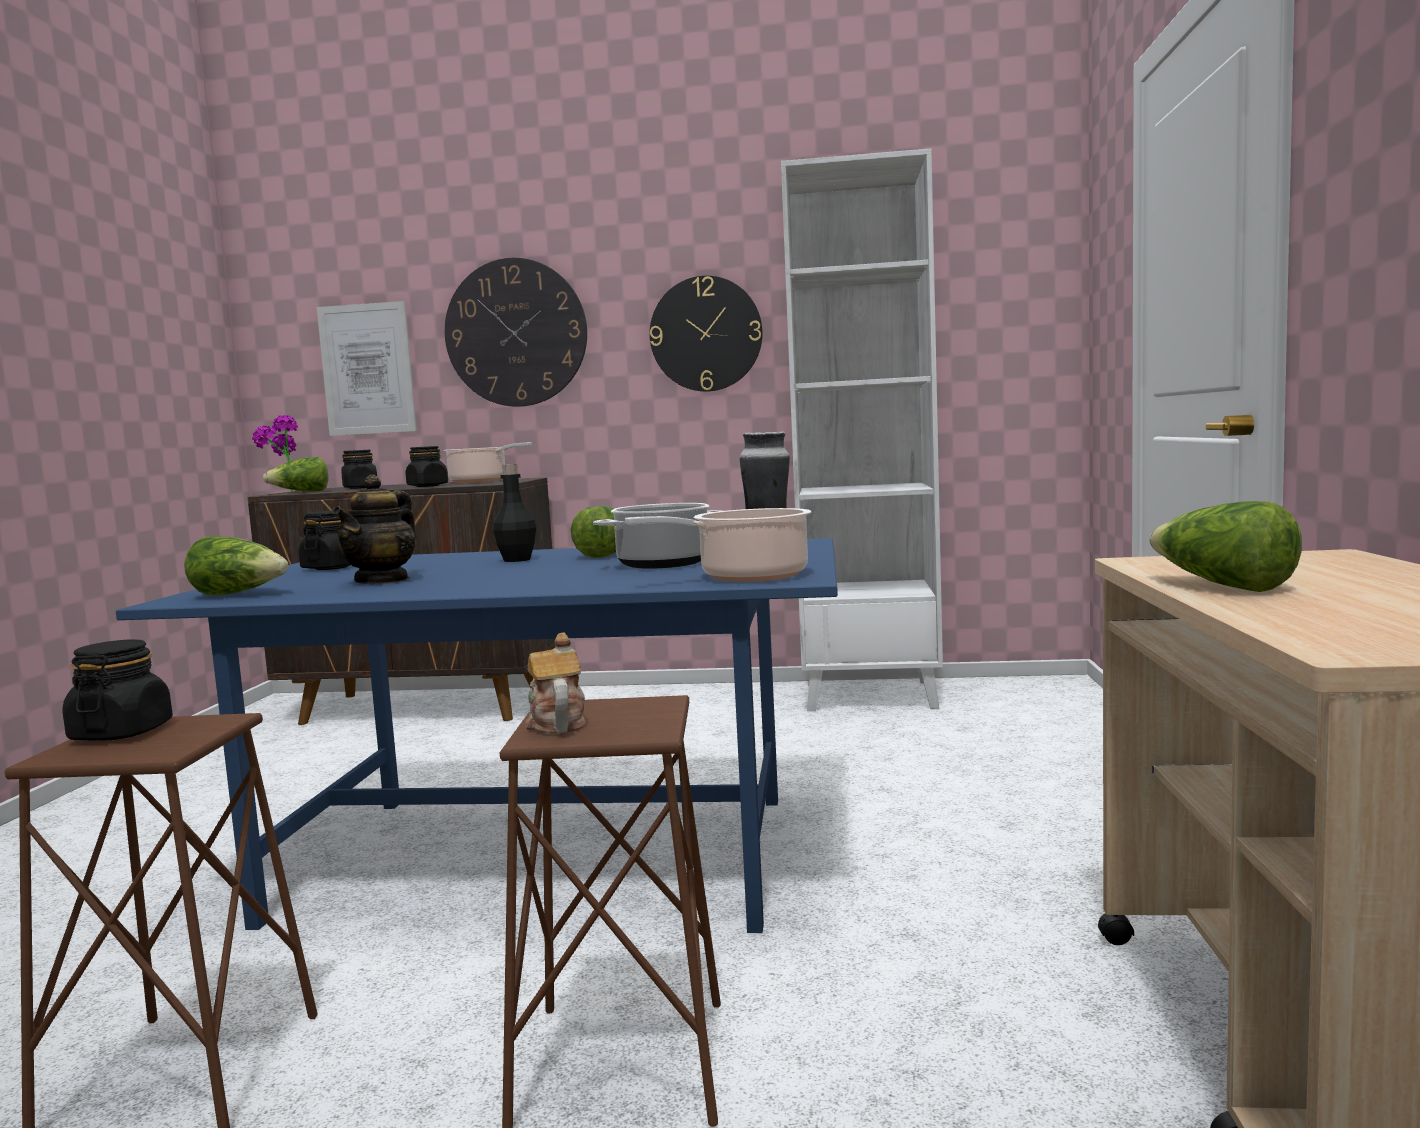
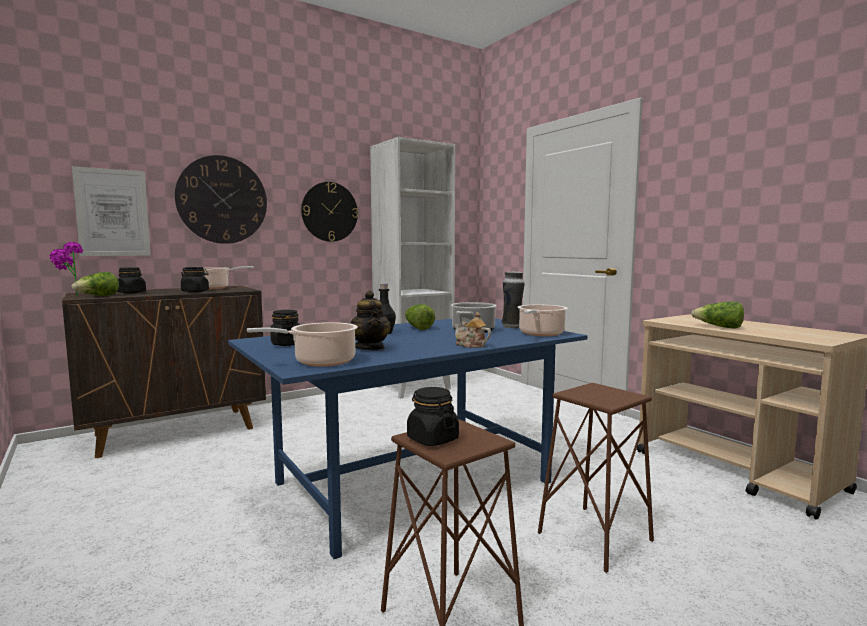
camera: 40 degrees left, 0 degrees up
lettuce [184,536,288,595] -> cooking pot [247,322,358,367]
teapot [525,632,585,734] -> teapot moved to [454,312,491,348]

